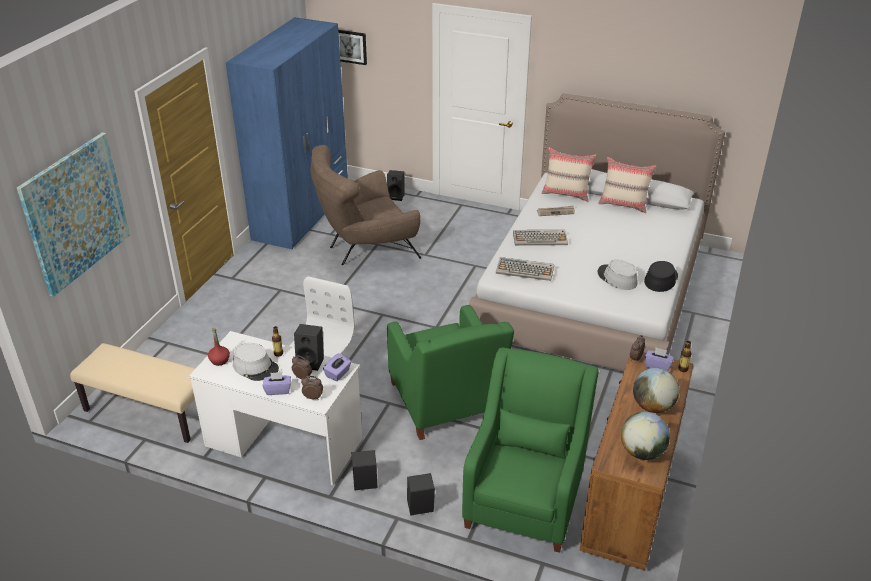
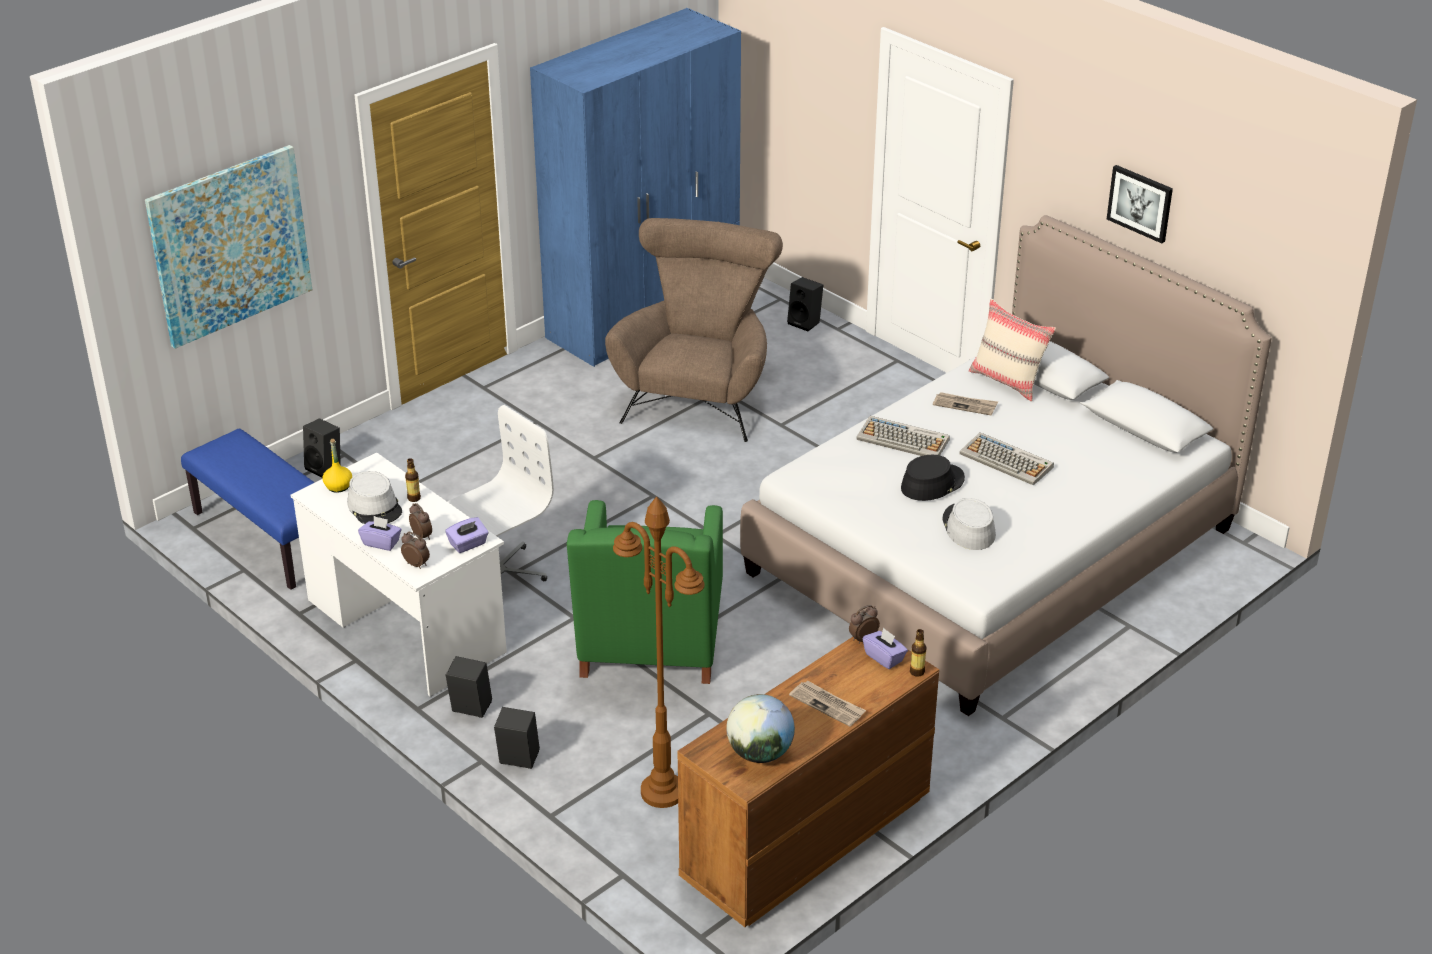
camera: 25 degrees right, 0 degrees up
beige bench [70,343,196,443] -> blue bench [181,429,315,590]
red bottle [208,327,230,366] -> yellow bottle [322,439,352,493]
black speaker [294,324,324,371] -> black speaker moved to [303,418,341,477]
brown armchair [310,145,421,265] -> brown armchair turned 105 degrees clockwise [605,218,783,442]
picture [338,30,367,65] -> picture moved to [1107,165,1173,243]
green armchair [462,348,598,553] -> brown floor lamp [613,497,705,808]
keyboard [496,257,554,281] -> keyboard moved to [960,432,1054,485]
beige pillow [598,157,656,213] -> none
globe [633,368,679,413] -> newspaper [789,681,866,727]
black hat [644,261,678,292] -> black hat moved to [901,455,965,501]

